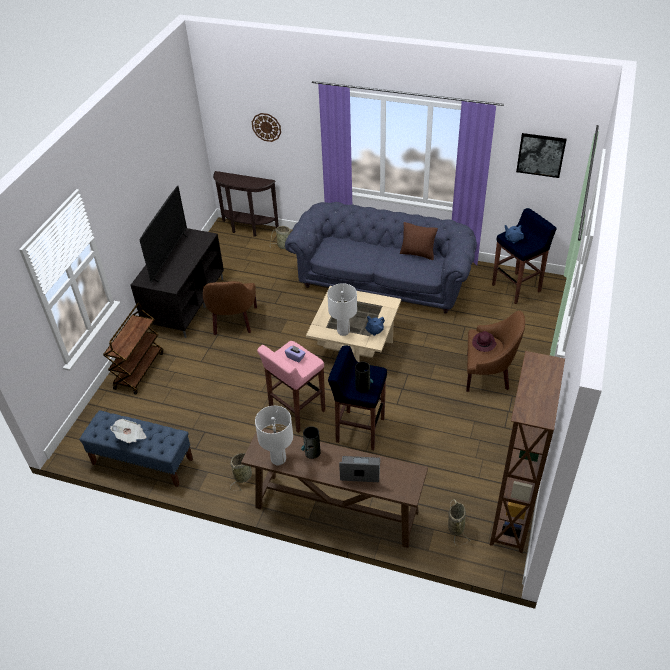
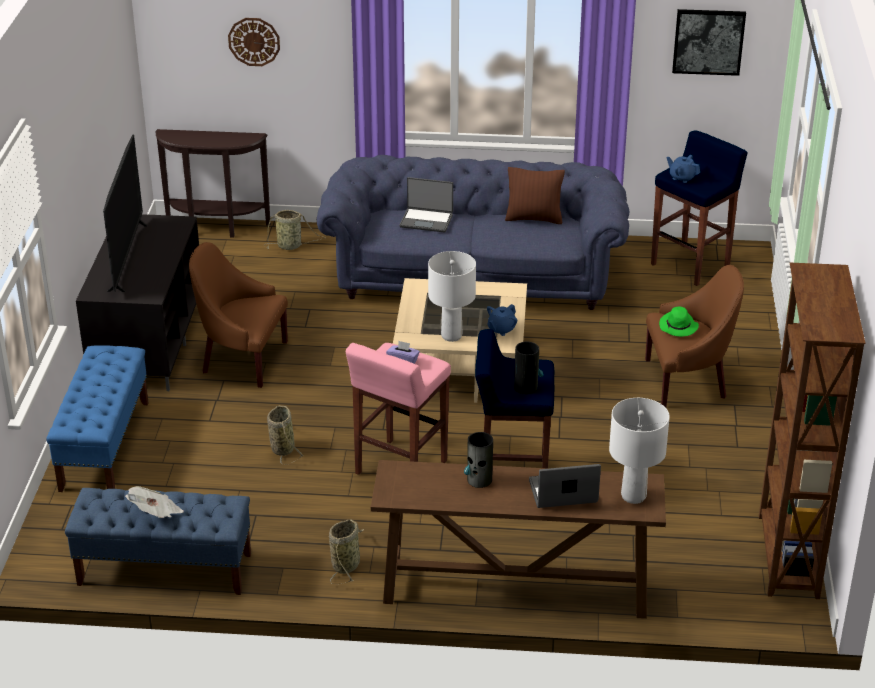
camera: 15 degrees left, 10 degrees down
brown cart [103,303,163,395] -> blue bench [46,345,148,492]
brown armchair [203,281,257,335] -> brown armchair turned 120 degrees clockwise [189,242,288,388]
white table lamp [255,406,293,465] -> white table lamp moved to [609,398,670,504]
basket [448,499,471,543] -> basket moved to [267,405,303,465]
purple hat [472,331,497,352] -> green hat [659,306,699,337]
none -> laptop [399,177,453,233]

